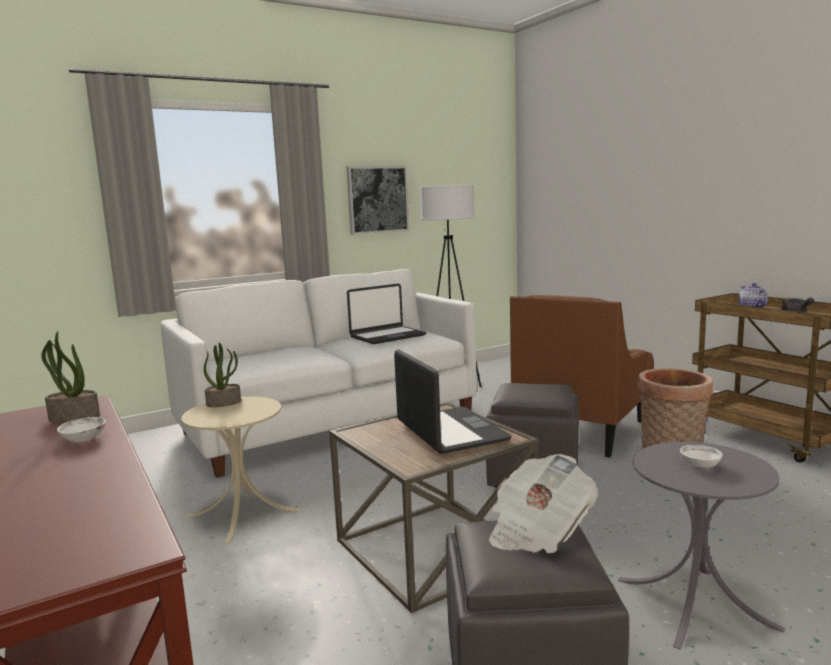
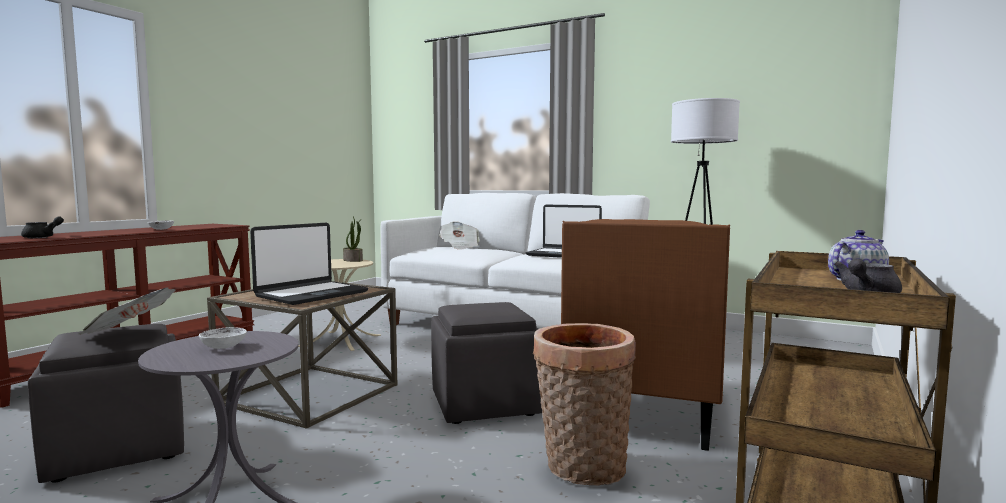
camera: 60 degrees right, 5 degrees down
potted plant [41,331,100,423] -> none
picture [346,166,410,235] -> none
brown armchair [510,295,654,458] -> brown armchair turned 75 degrees counterclockwise [561,219,730,451]
none -> black teapot [21,216,64,238]
none -> newspaper [439,221,480,250]

